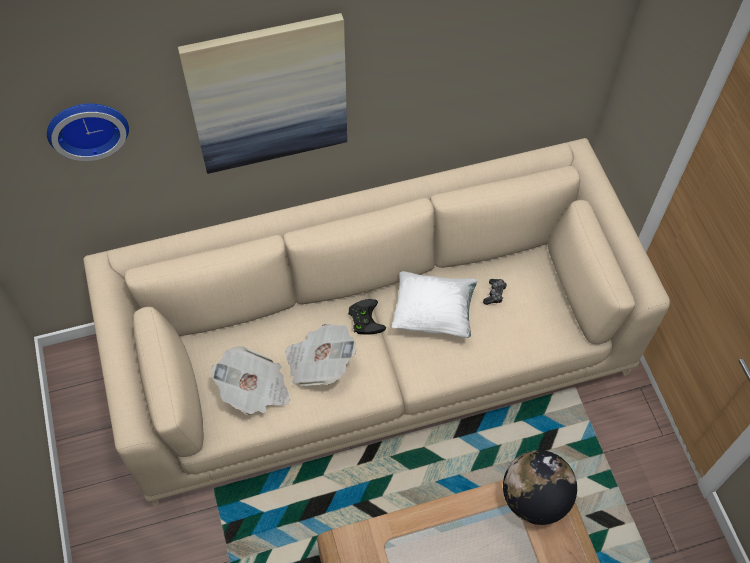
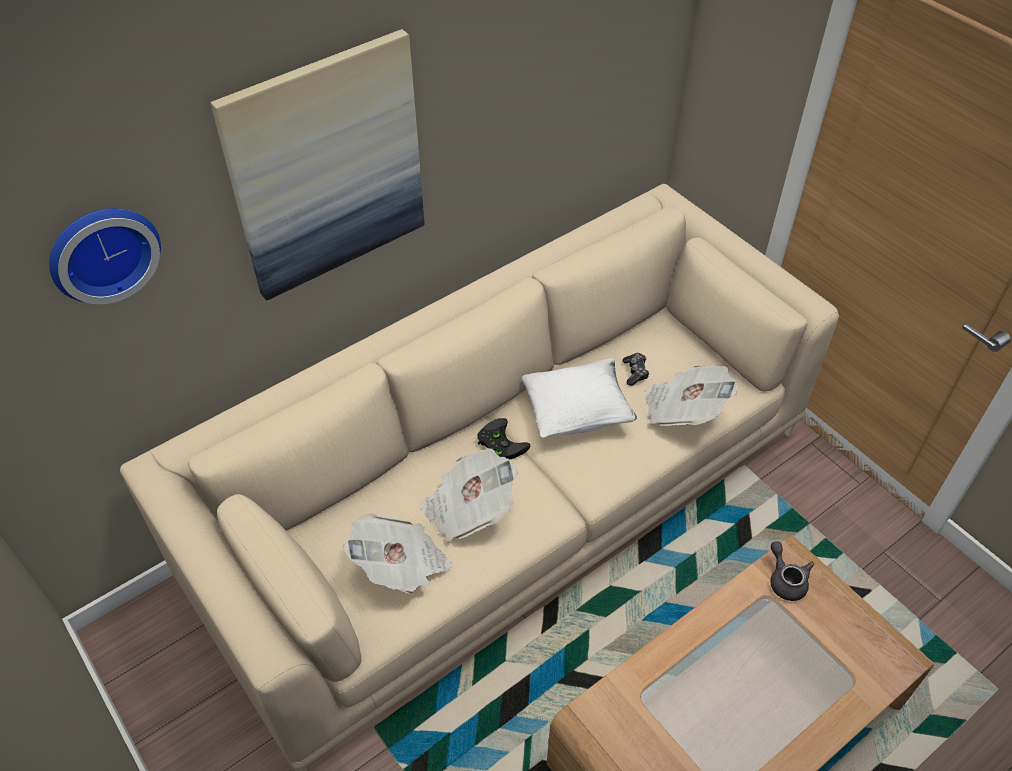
camera: 20 degrees left, 10 degrees down
globe [503,450,577,525] -> grey teapot [770,541,814,601]
none -> newspaper [645,365,738,426]

